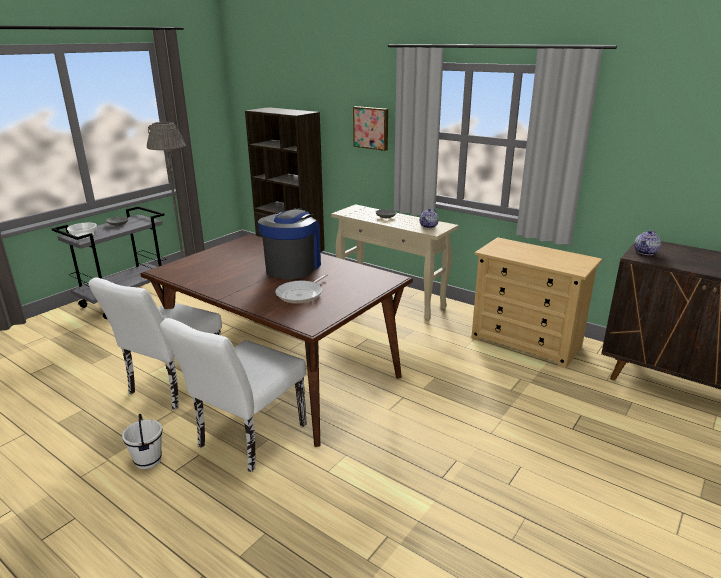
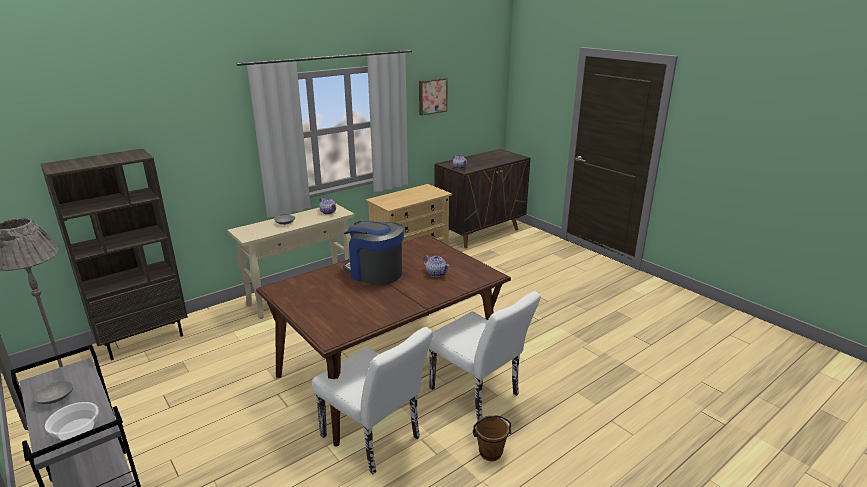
camera: 75 degrees left, 0 degrees up
white bucket [122,414,162,469] -> brown bucket [473,416,511,461]
frying pan [275,274,328,304] -> teapot [423,255,449,277]
picture [353,106,388,151] -> picture moved to [419,78,448,116]

